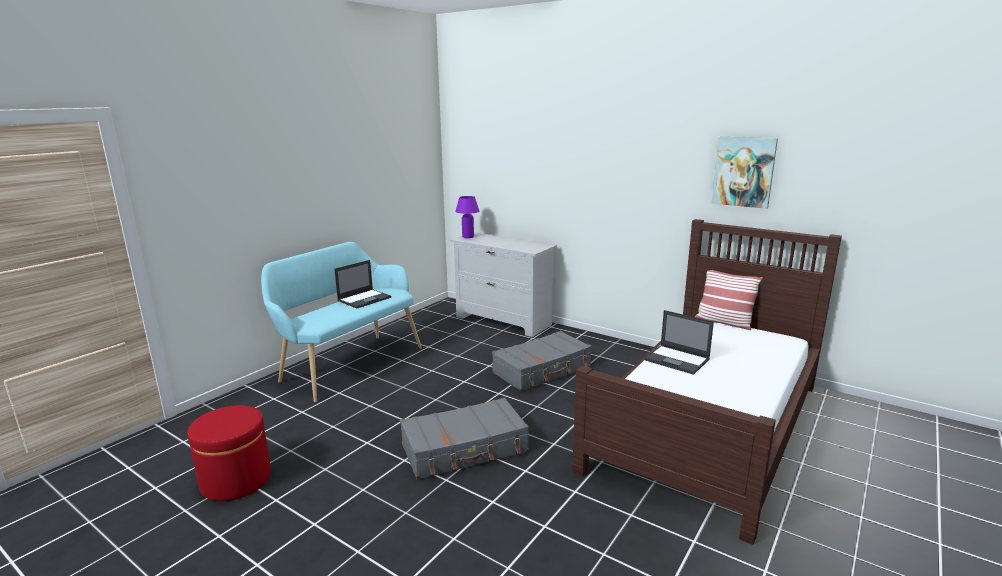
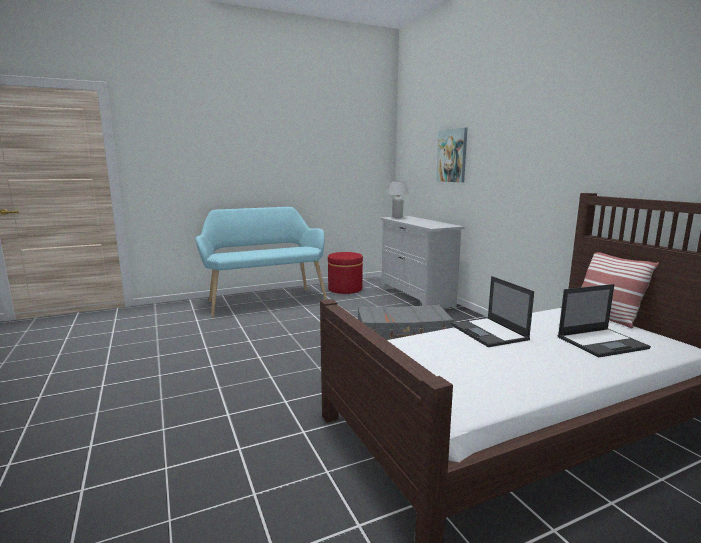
camera: 30 degrees right, 5 degrees down
red ottoman [187,405,271,501] -> red ottoman moved to [328,252,363,294]
laptop [334,260,391,308] -> laptop moved to [558,284,651,357]
grey suitcase [400,398,529,480] -> none
purple table lamp [455,196,479,238] -> white table lamp [388,181,409,218]
picture [711,137,778,209] -> picture moved to [436,127,468,183]

